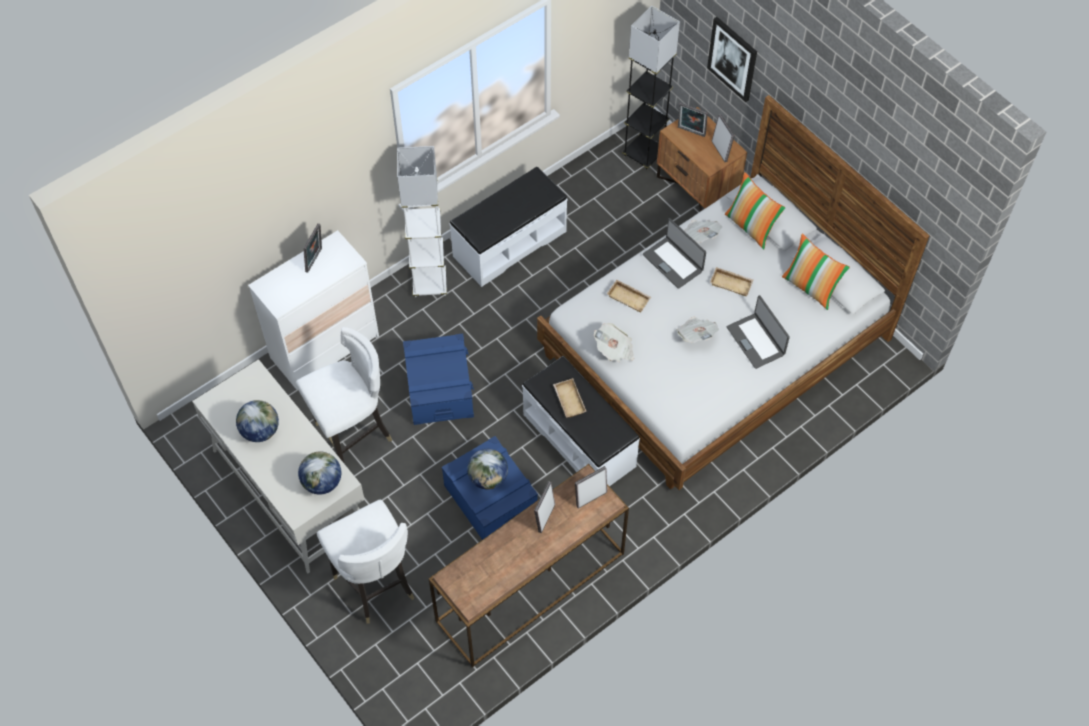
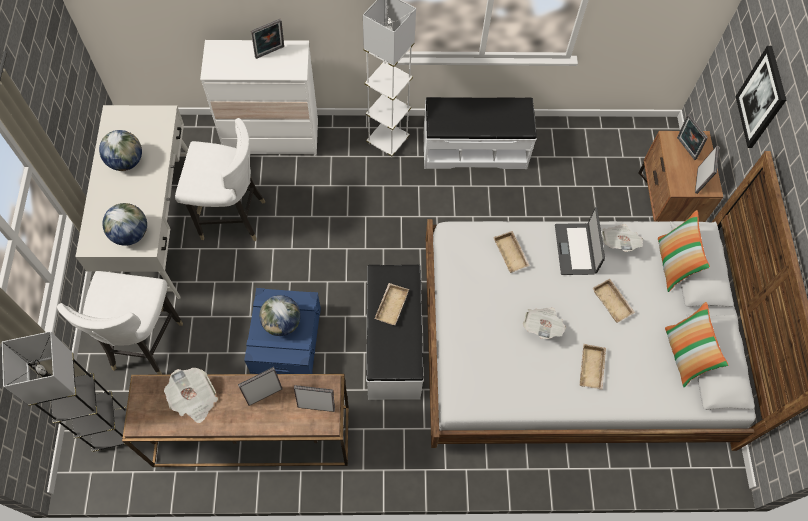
camera: 35 degrees right, 5 degrees up
blue storage box [403,333,474,425] -> none
newspaper [594,323,634,362] -> newspaper moved to [164,368,218,423]
grey floor lamp [622,6,680,170] -> grey floor lamp moved to [2,331,131,452]
laptop [727,295,790,369] -> beige tray [580,344,606,390]

